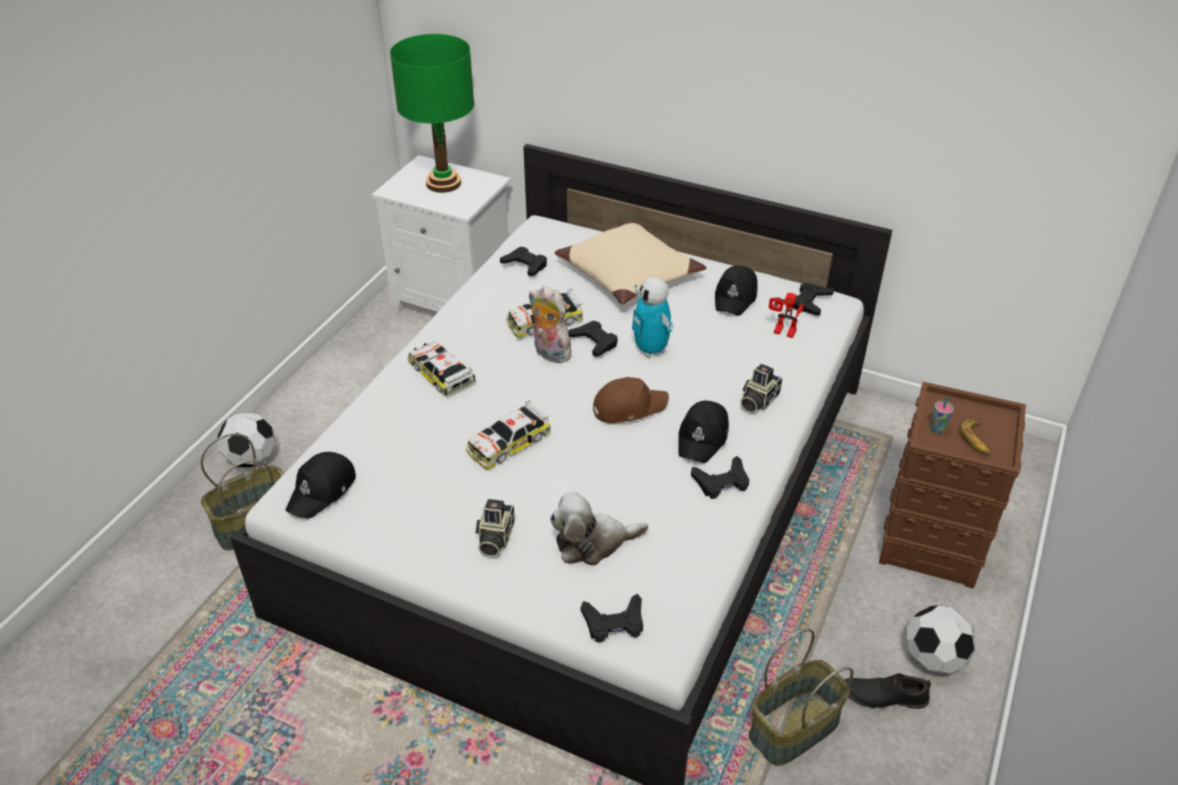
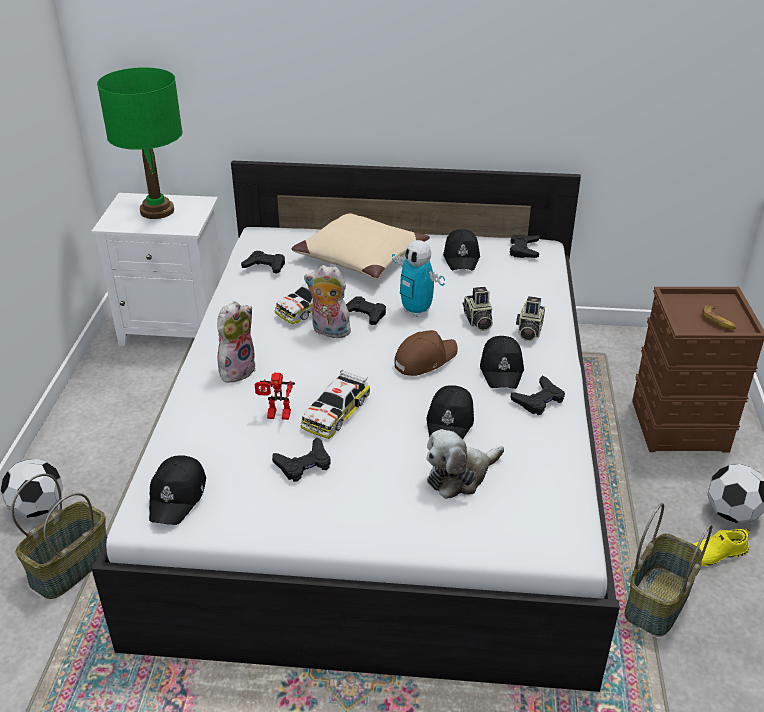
camera: 20 degrees left, 5 degrees down
toy car [408,341,475,396] -> plush toy [217,301,256,383]
camera [475,499,515,557] -> camera moved to [462,287,493,331]
black game controller [581,594,643,643] -> black game controller moved to [272,437,331,482]
toy robot [769,292,806,338] -> toy robot moved to [255,373,295,420]
black shoe [844,673,931,709] -> yellow shoe [693,528,750,566]
cup [931,395,954,433] -> none
none -> black cap [426,385,474,440]

